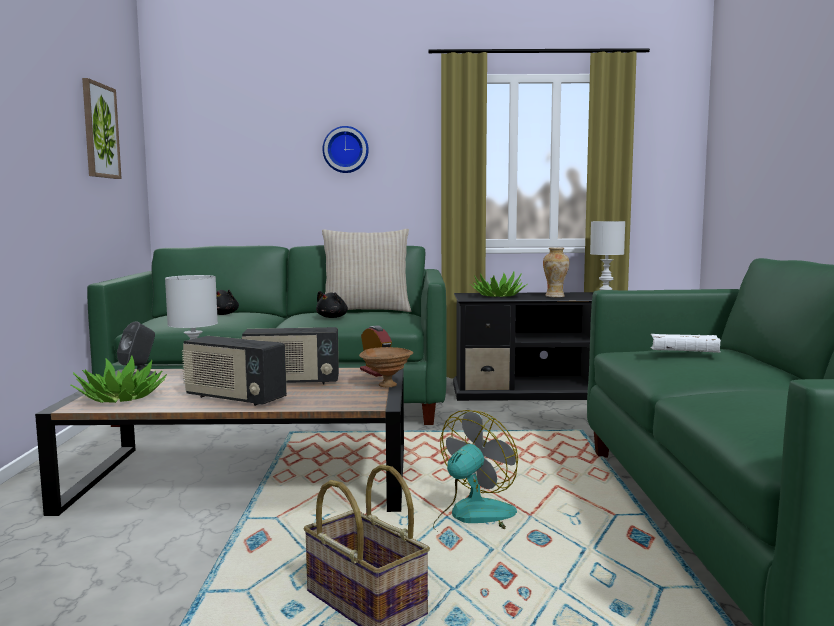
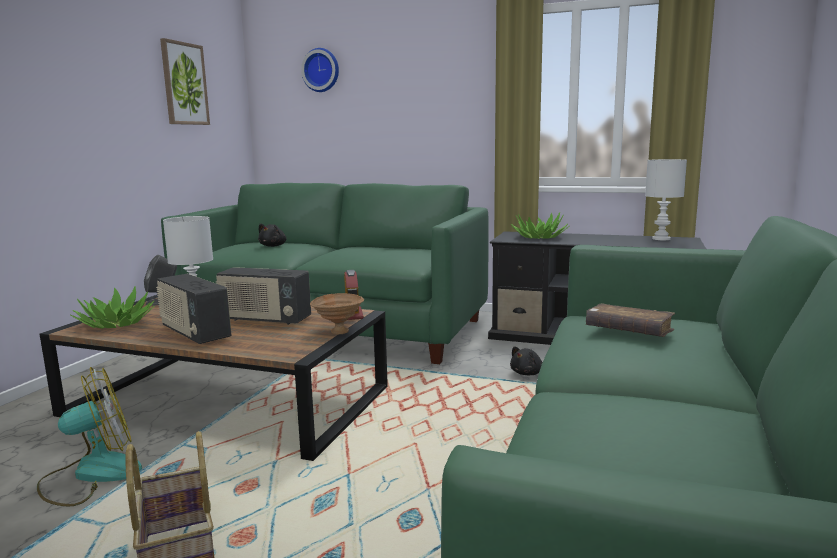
camera: 20 degrees right, 5 degrees up
black plush toy [316,291,348,318] -> black plush toy moved to [510,346,543,375]
beige pillow [322,229,411,312] -> none
wall clock [323,126,369,173] -> wall clock moved to [301,48,339,92]
fan [433,410,518,538] -> fan moved to [37,367,142,507]
vase [543,247,569,297] -> none
white book [651,334,721,353] -> brown book [586,303,675,337]

